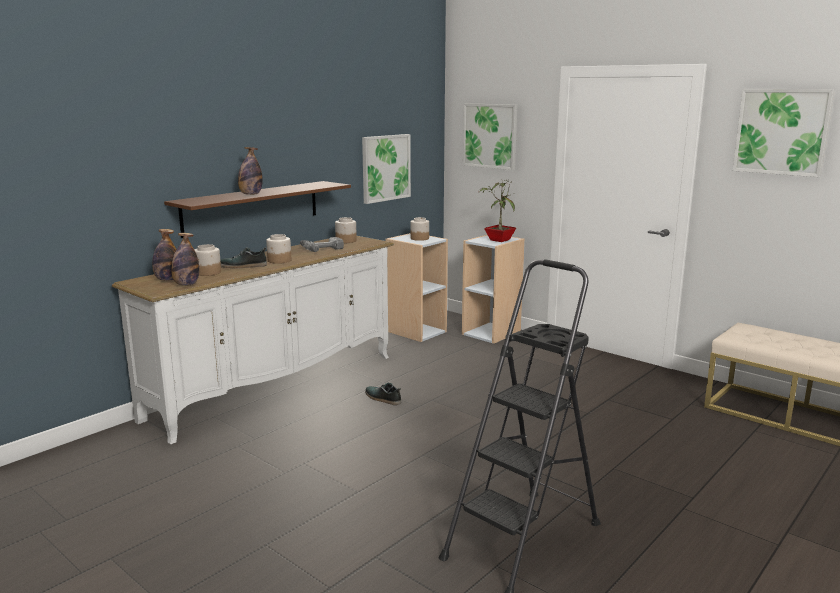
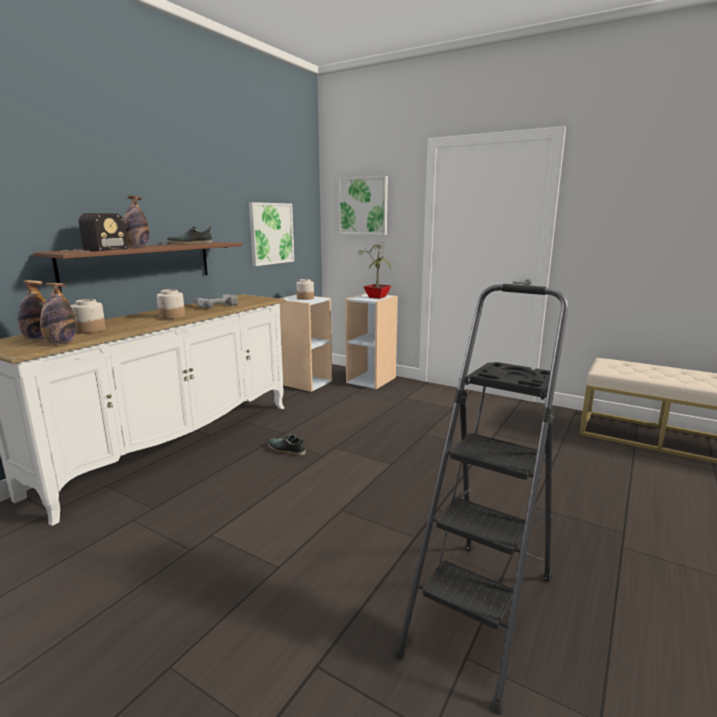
camera: 10 degrees left, 0 degrees up
shoe [220,247,267,269] -> shoe moved to [166,226,212,245]
jar [335,217,357,243] -> none
picture [732,89,835,177] -> none
none -> radio [60,213,128,252]

